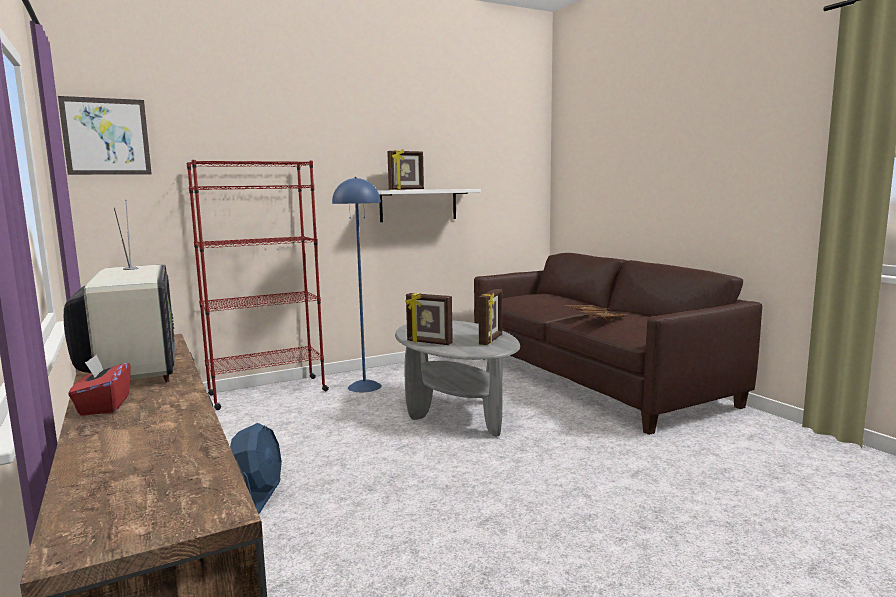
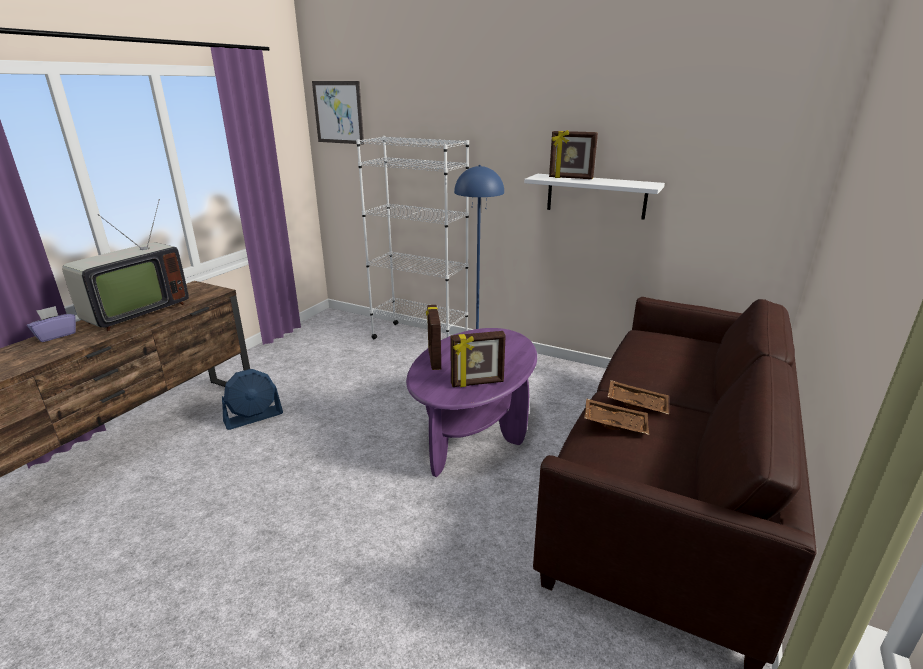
camera: 55 degrees right, 15 degrees up
red tissue box [68,355,131,416] -> purple tissue box [27,306,76,342]
red bookcase [187,160,329,410] -> white bookcase [356,136,469,339]
grey coffee table [395,320,520,437] -> purple coffee table [406,328,537,477]

